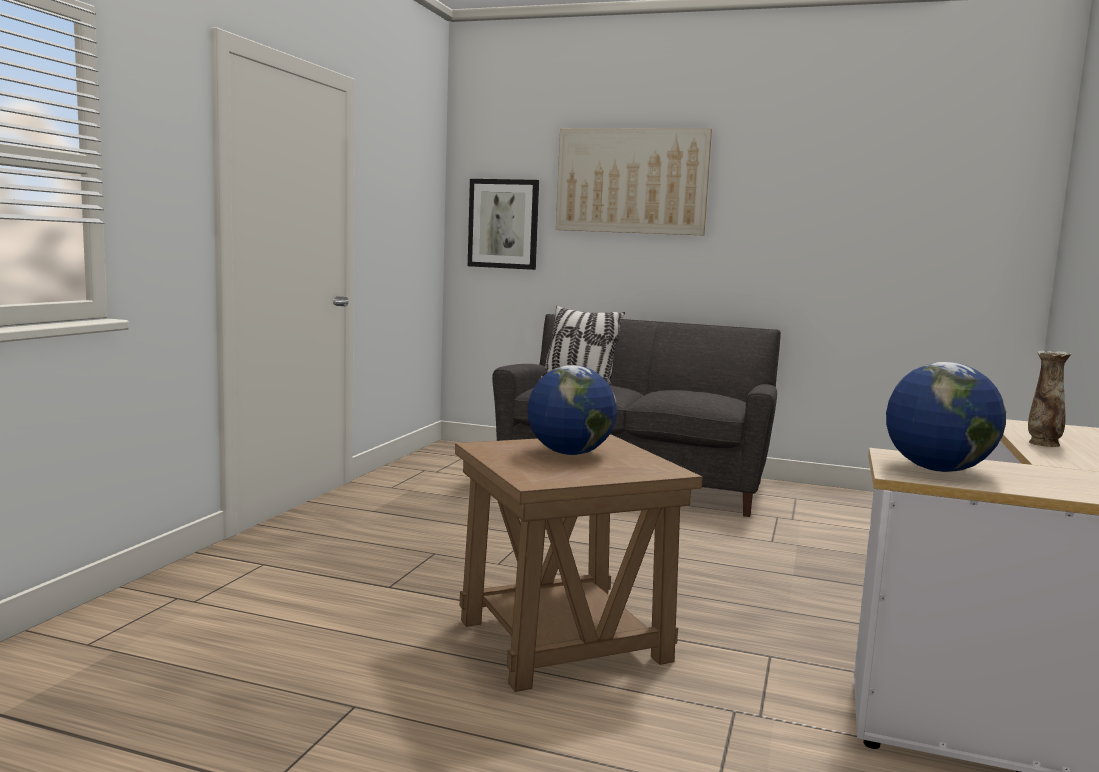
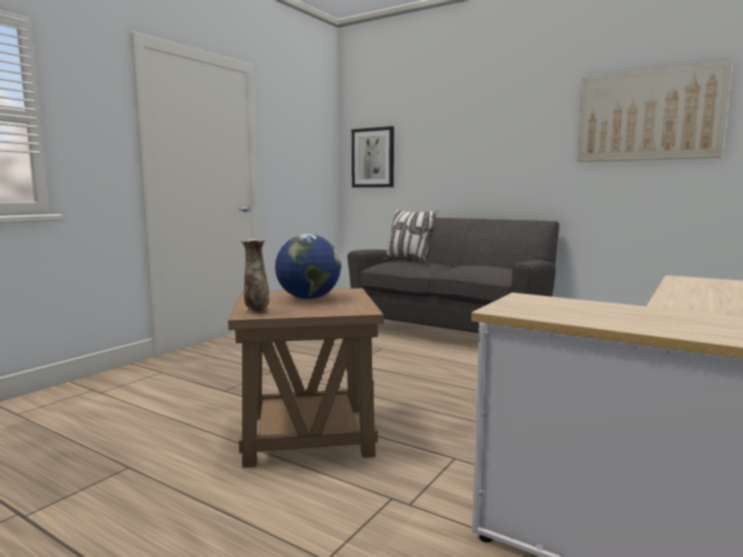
camera: 15 degrees right, 0 degrees up
picture [556,128,712,235] -> picture moved to [577,62,731,162]
globe [886,362,1006,472] -> none
vase [1028,350,1071,447] -> vase moved to [241,239,270,314]

